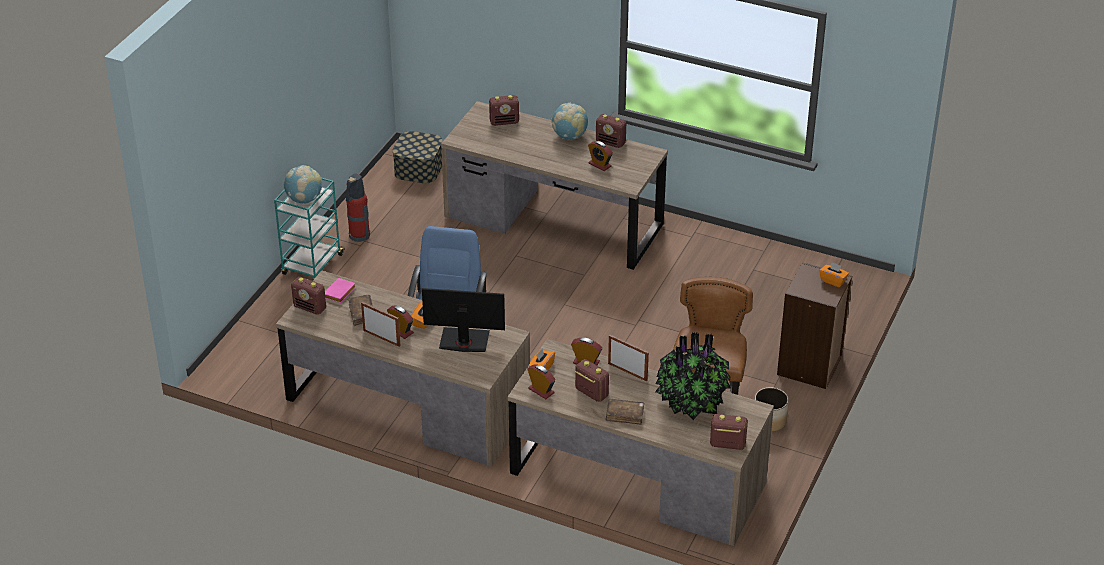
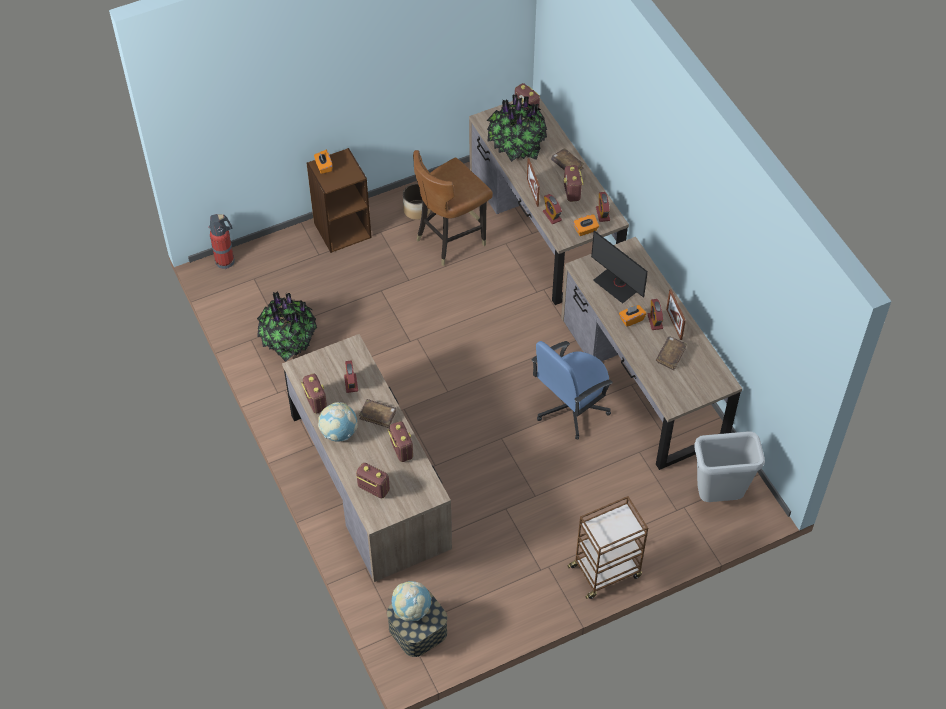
camera: 140 degrees left, 15 degrees up
turquoise cart [274,178,345,280] -> brown cart [568,496,648,599]
globe [284,165,322,204] -> globe moved to [392,581,432,621]
radio [291,277,326,315] -> radio moved to [388,421,413,462]
pink book [325,278,356,303] -> none
fire extinguisher [346,173,370,242] -> fire extinguisher moved to [208,214,235,269]
none -> potted plant [257,291,317,362]
none -> brown book [359,399,396,428]
none -> grey trash can [694,431,765,502]

